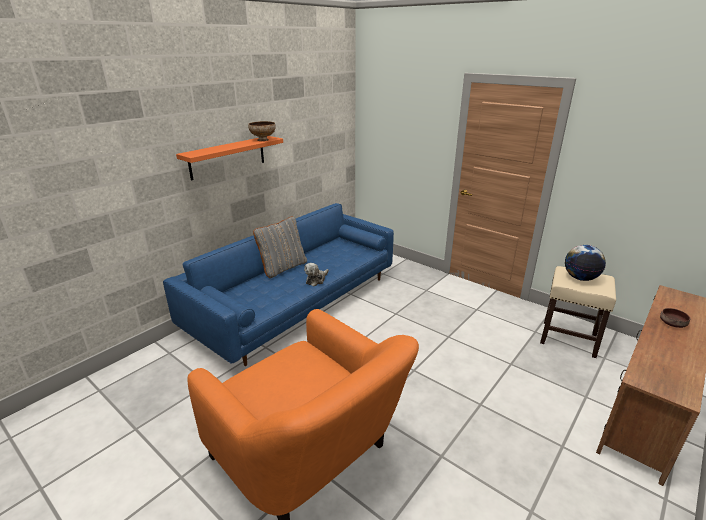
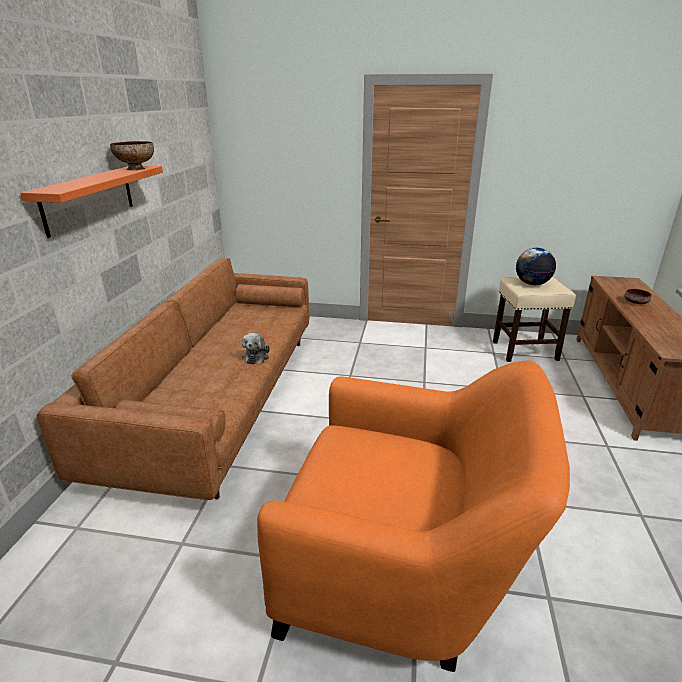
camera: 30 degrees left, 0 degrees up
blue sofa [163,203,394,366] -> brown sofa [36,258,309,500]
grey pillow [253,217,307,278] -> none

